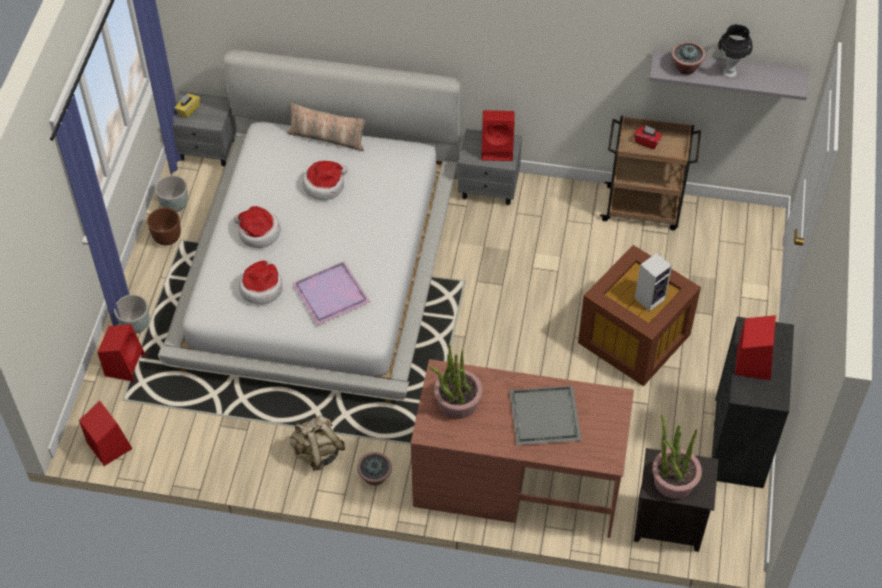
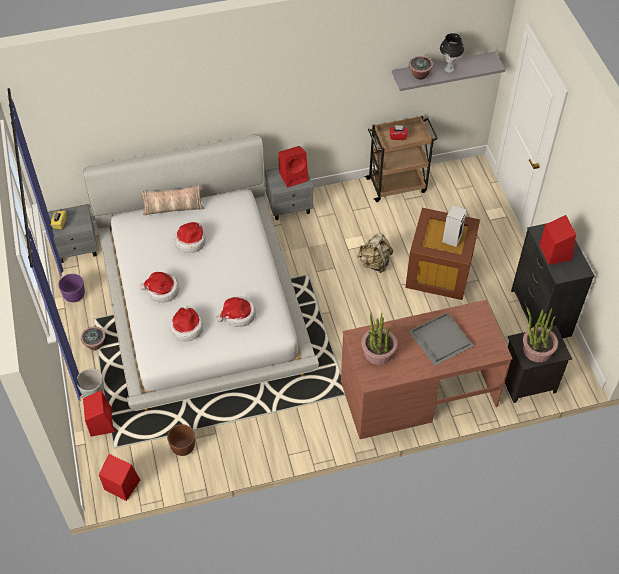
camera: 25 degrees left, 0 degrees up
brown planter [147,208,181,245] -> brown planter moved to [167,424,195,456]
grey planter [155,175,188,212] -> purple planter [58,274,85,302]
beige backpack [290,415,345,471] -> beige backpack moved to [357,233,393,273]
purple tray [292,261,370,325] -> hat [216,296,256,327]
potted plant [357,452,392,486] -> potted plant moved to [81,327,105,350]

